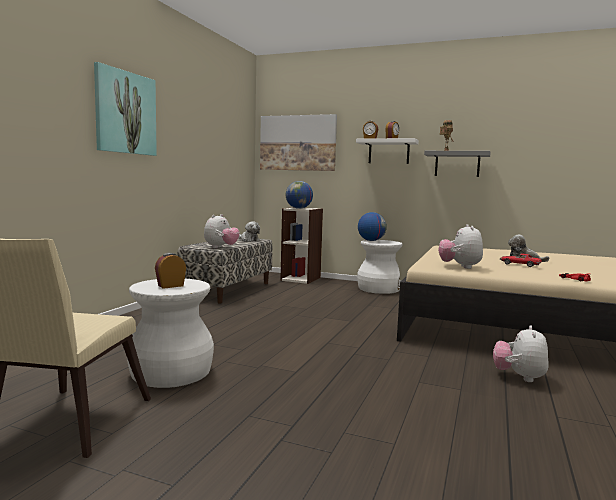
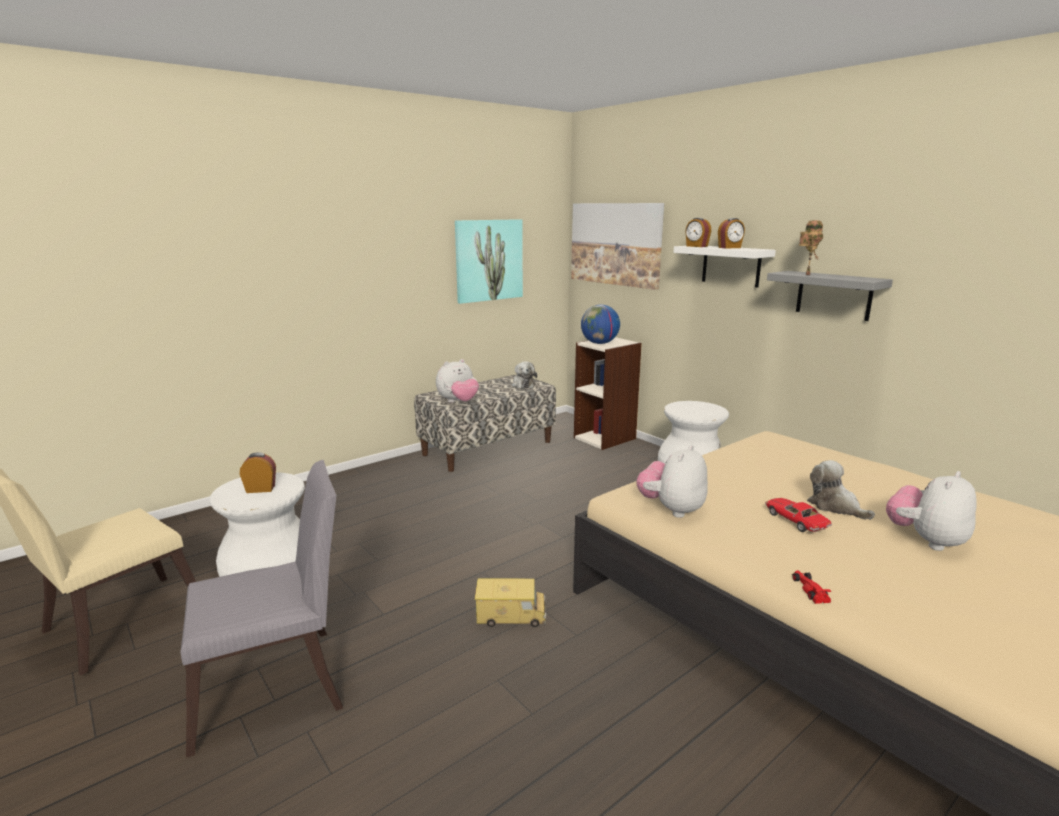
camera: 30 degrees right, 10 degrees up
picture [94,62,157,156] -> picture moved to [455,219,523,304]
globe [358,212,387,241] -> none
plush toy [493,325,549,382] -> plush toy moved to [886,471,977,551]
none -> grey chair [180,460,343,758]
none -> toy truck [475,579,546,627]

